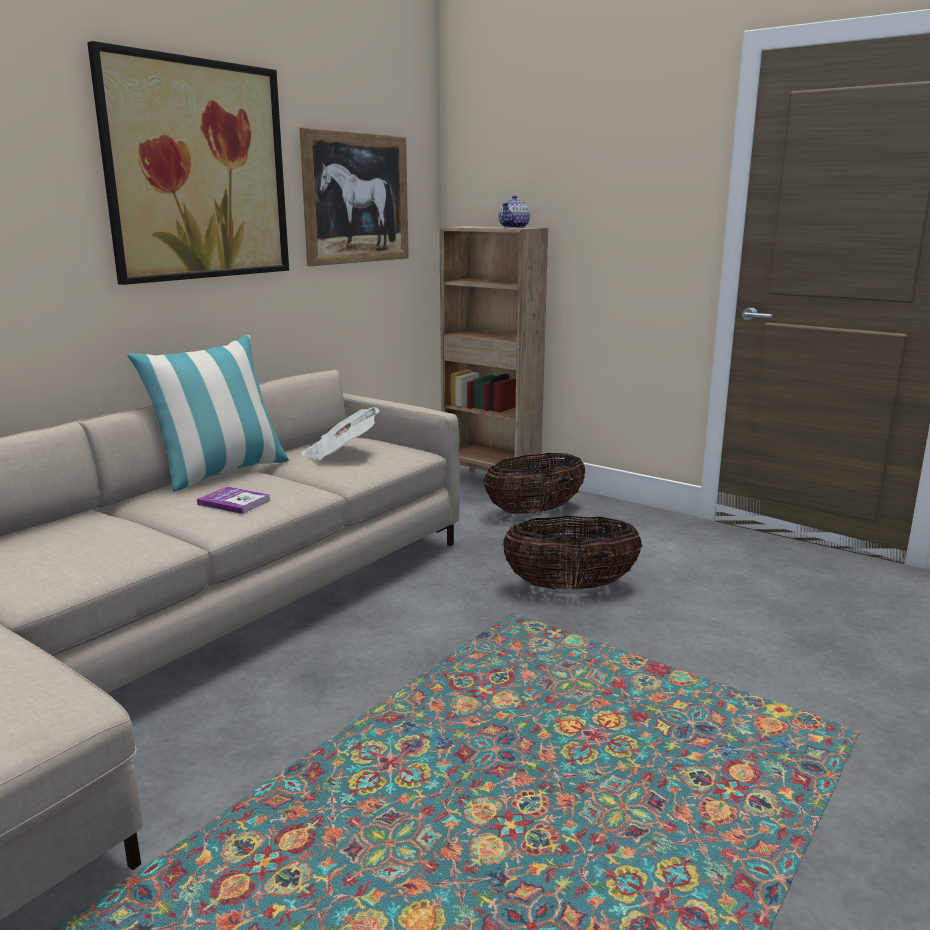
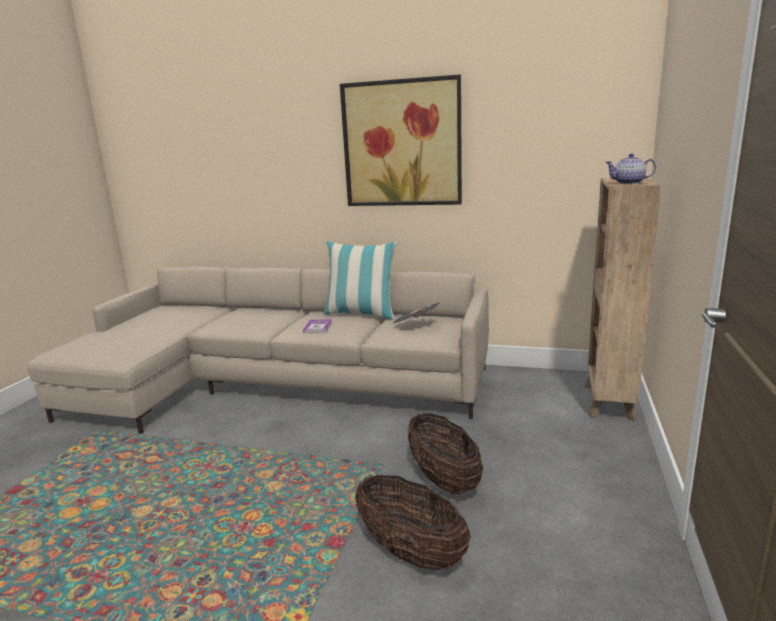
camera: 70 degrees right, 0 degrees up
picture [299,128,409,266] -> none
basket [484,453,585,514] -> basket moved to [355,475,471,570]

